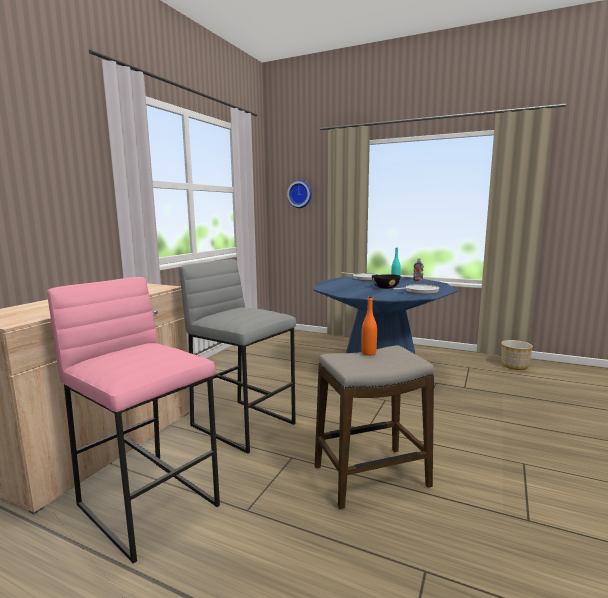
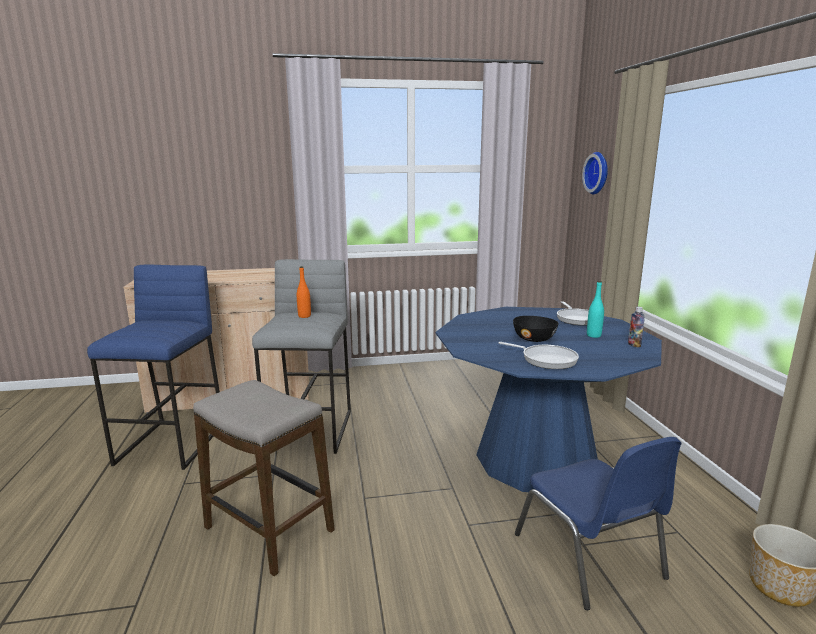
camera: 55 degrees right, 5 degrees up
pink stool [47,277,220,564] -> blue stool [87,265,220,470]
orange bottle [361,296,377,356] -> orange bottle moved to [297,266,311,318]
none -> blue chair [515,437,681,610]

